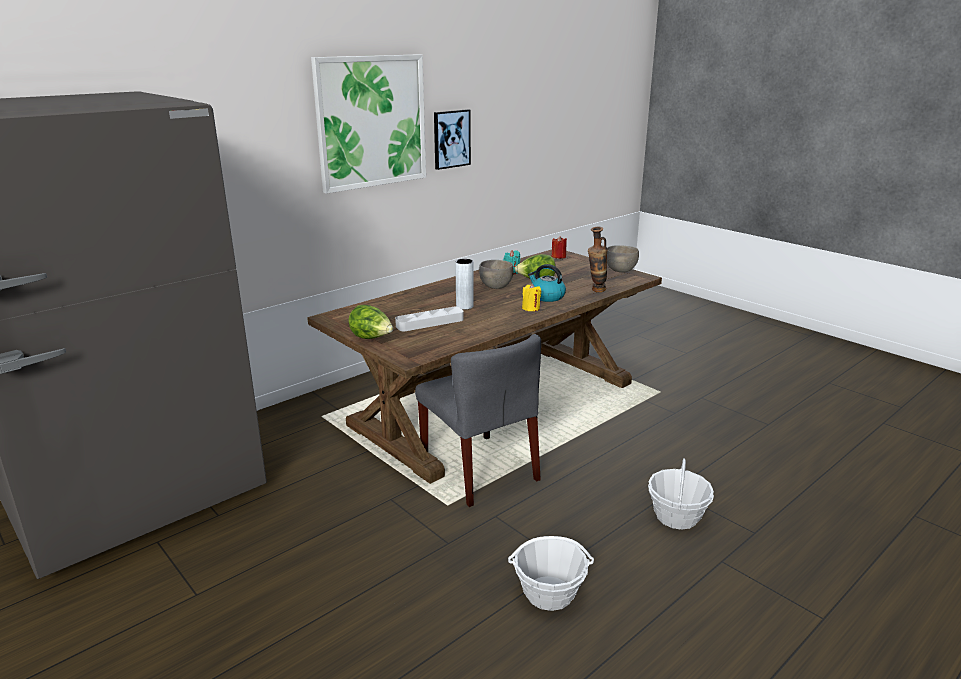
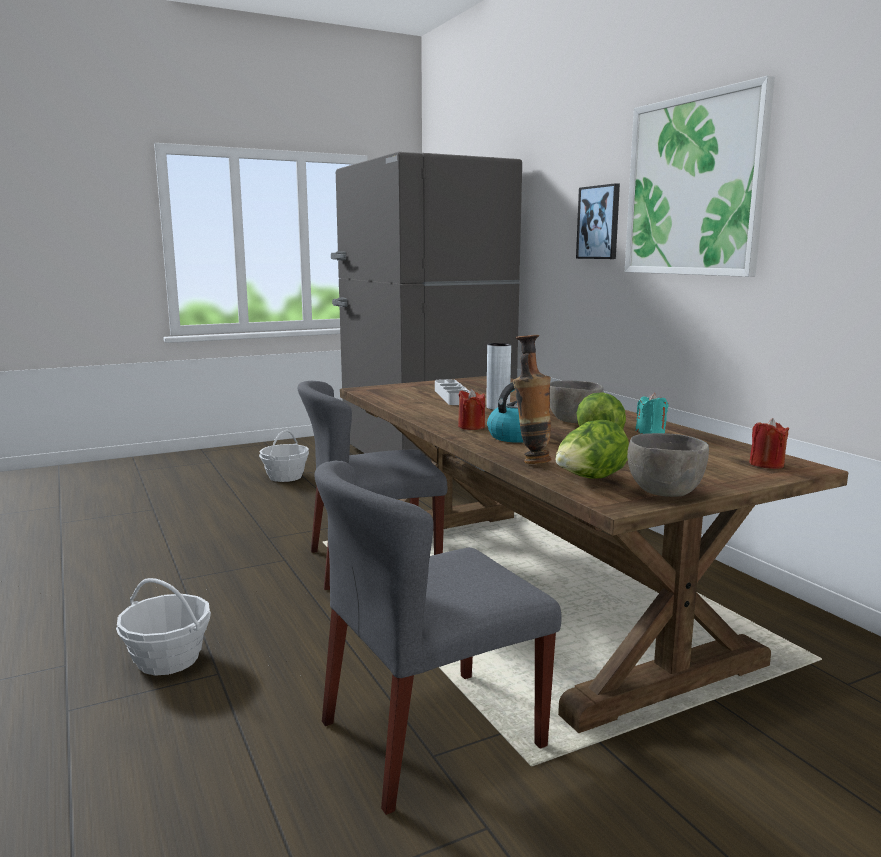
camera: 105 degrees right, 10 degrees down
lettuce [348,305,393,339] -> lettuce moved to [555,420,629,479]
picture [434,109,471,170] -> picture moved to [576,183,620,259]
basket [508,536,594,611] -> basket moved to [259,430,309,482]
yellow candle [522,284,541,311] -> red candle [458,389,485,430]
none -> grey chair [314,460,562,815]

